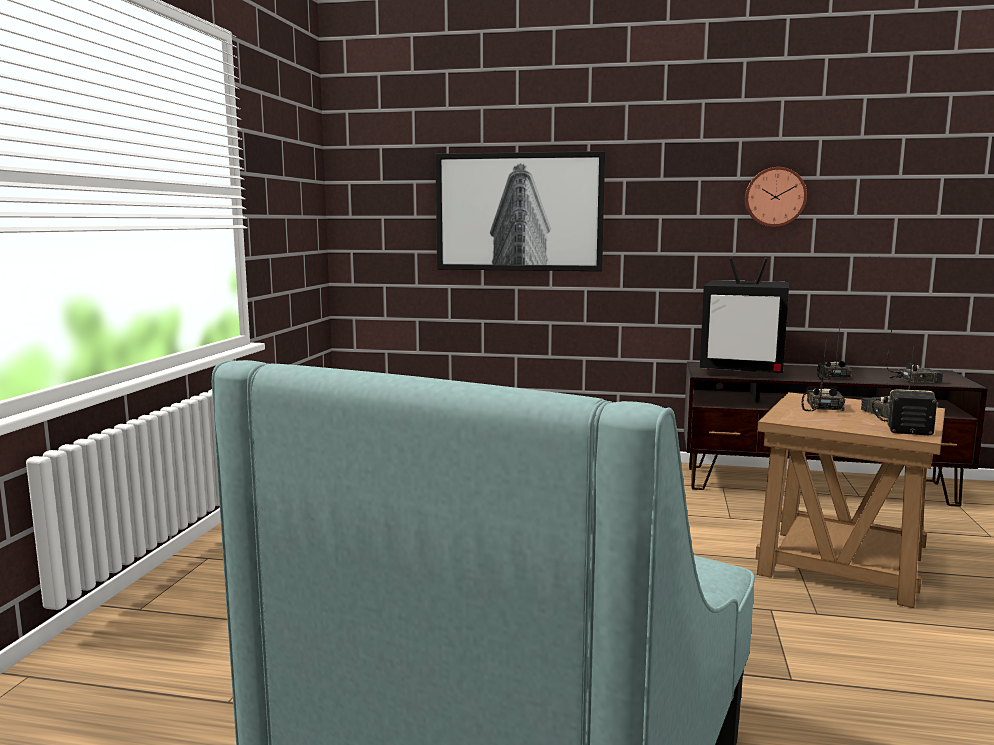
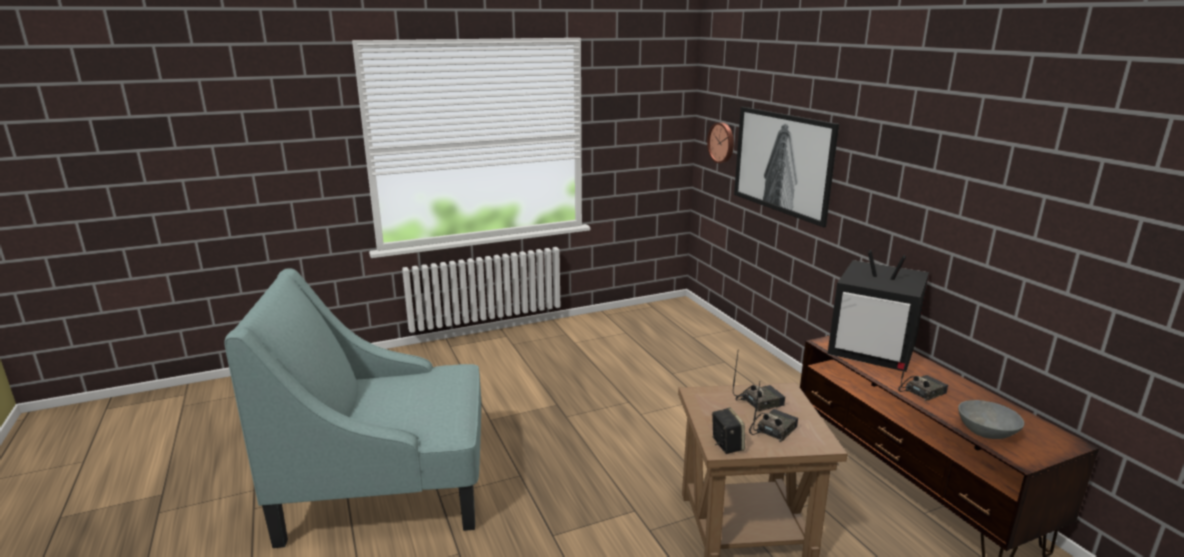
camera: 55 degrees right, 10 degrees up
television [700,256,789,373] -> television turned 45 degrees counterclockwise [827,250,929,372]
wall clock [745,167,807,227] -> wall clock moved to [707,123,734,163]
radio [886,321,943,383] -> grey bowl [958,400,1024,439]

